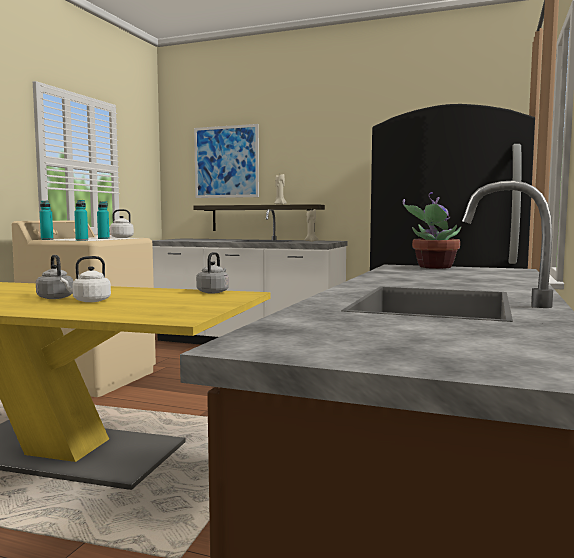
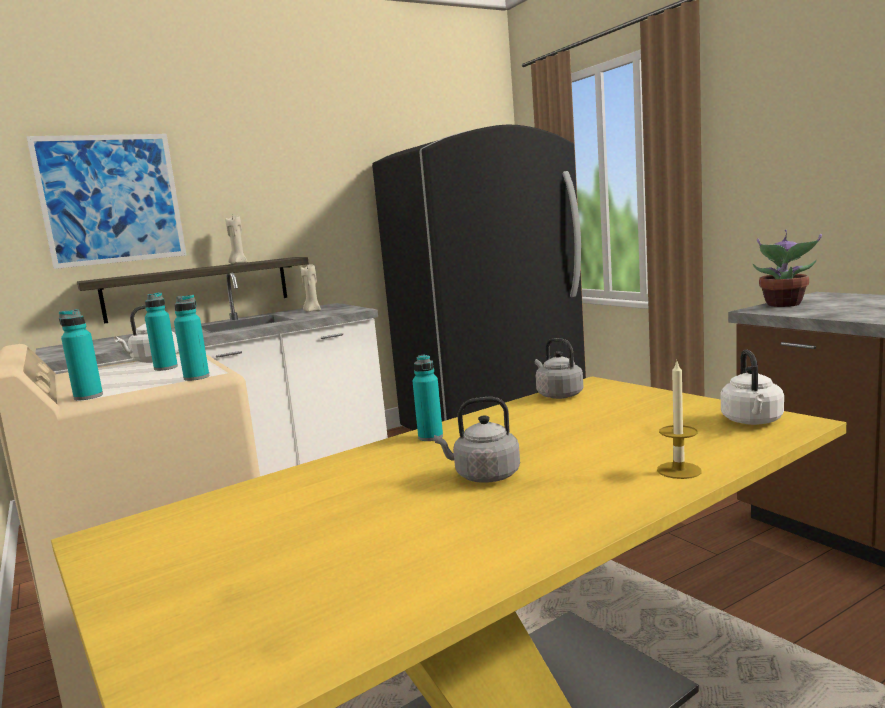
camera: 50 degrees left, 5 degrees up
white kettle [60,256,111,302] -> white kettle moved to [721,349,784,425]
none -> turquoise bottle [412,354,443,441]
none -> candle [657,359,702,479]

